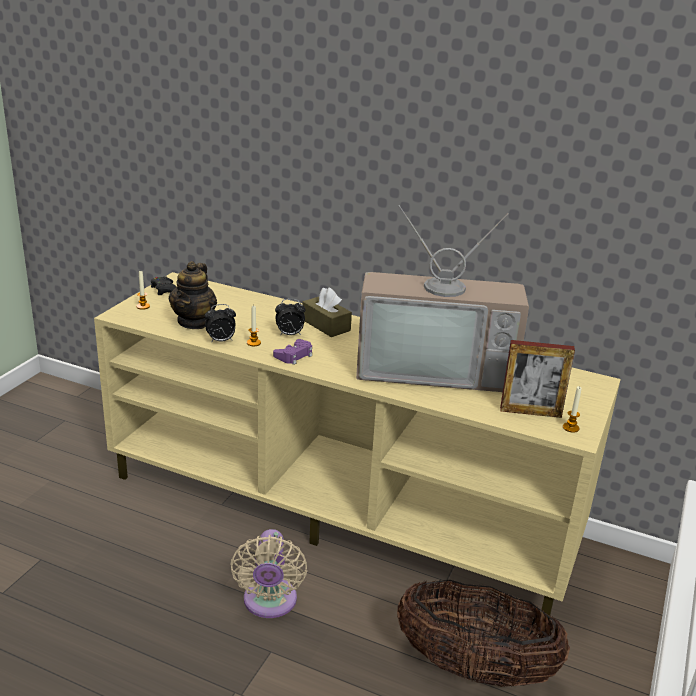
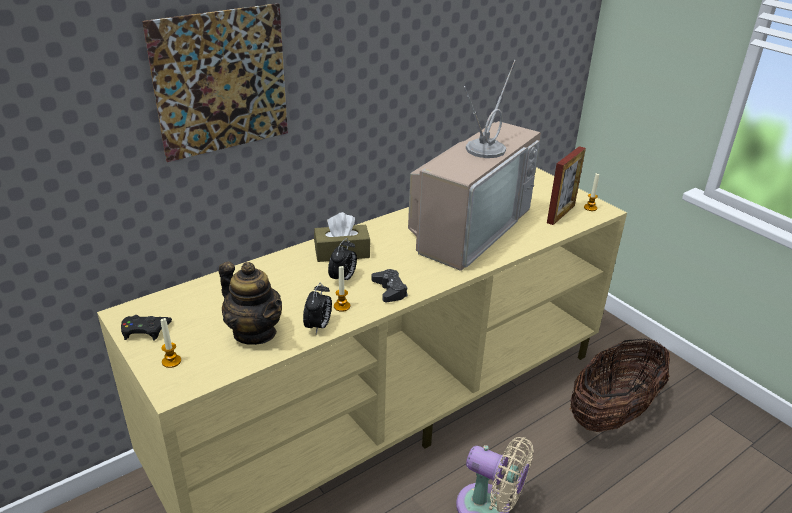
camera: 60 degrees left, 5 degrees up
purple game controller [273,339,312,365] -> black game controller [371,269,408,302]
none -> picture [142,3,288,162]

